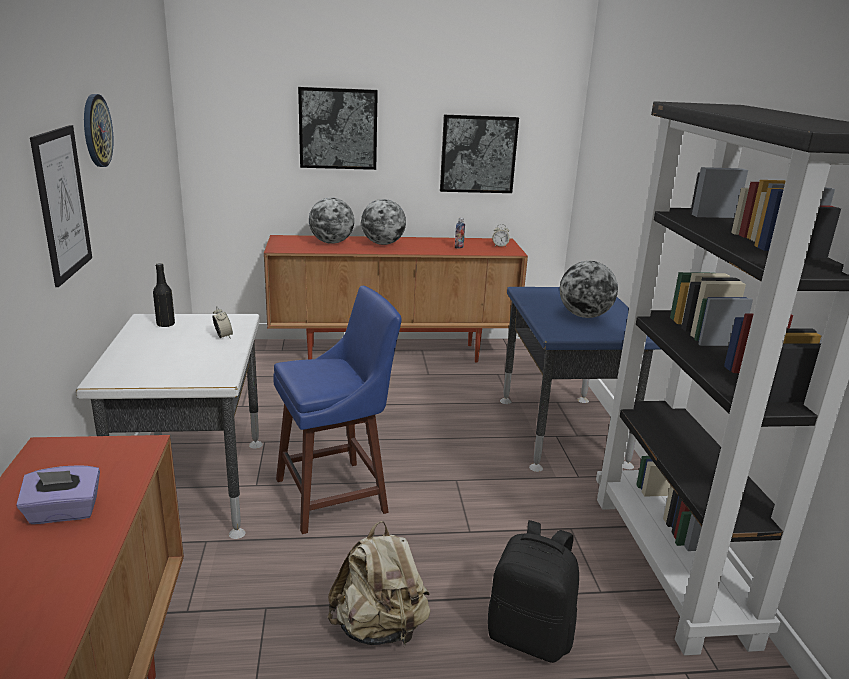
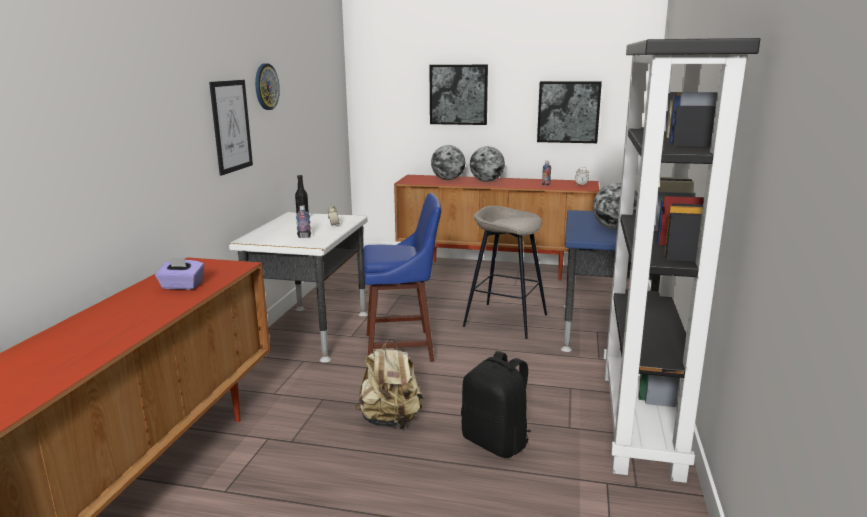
camera: 20 degrees right, 5 degrees down
none -> bottle [296,206,311,238]
none -> grey stool [463,206,547,339]

